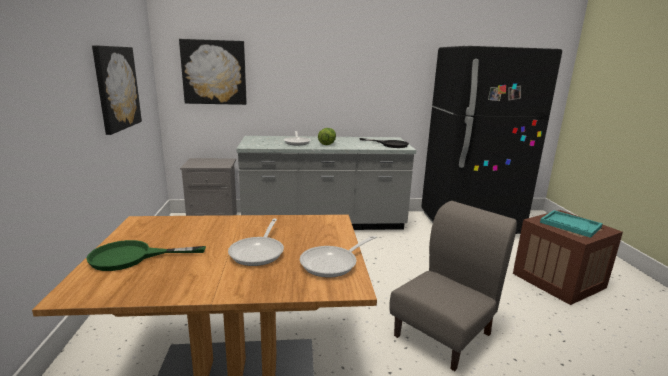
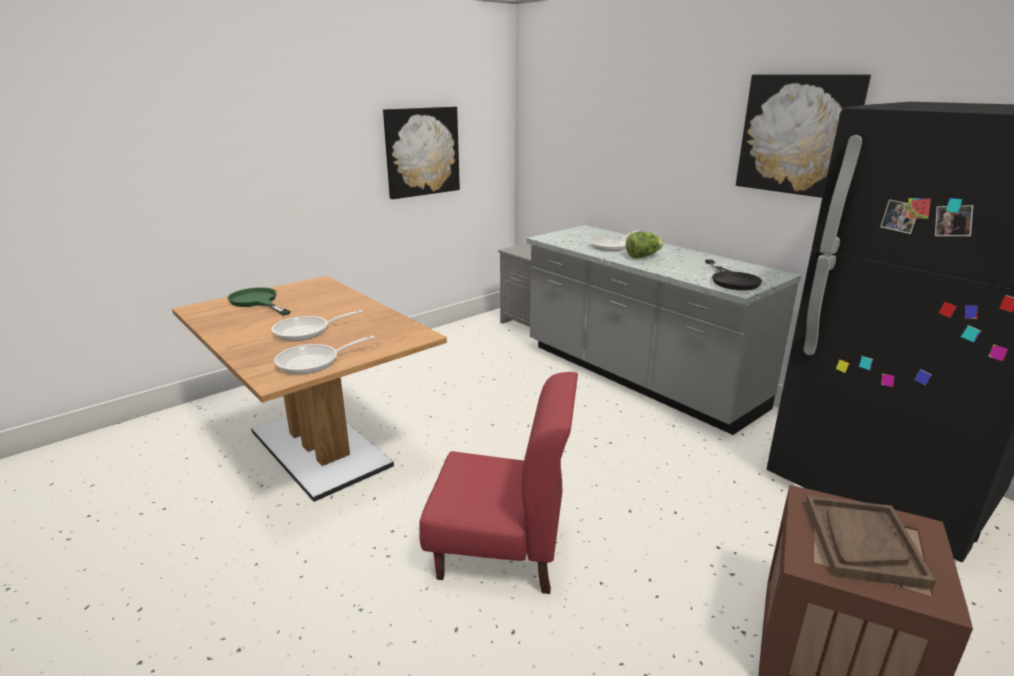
camera: 55 degrees right, 5 degrees up
picture [179,39,247,105] -> picture moved to [736,74,871,198]
frying pan [300,235,377,278] -> frying pan turned 45 degrees counterclockwise [274,336,375,374]
grey chair [389,201,517,371] -> red chair [419,372,578,594]
turquoise tray [540,210,603,238] -> brown tray [806,496,936,590]

